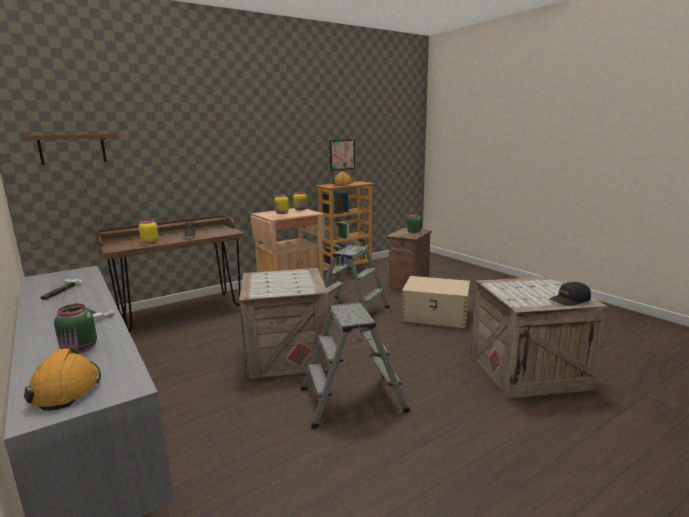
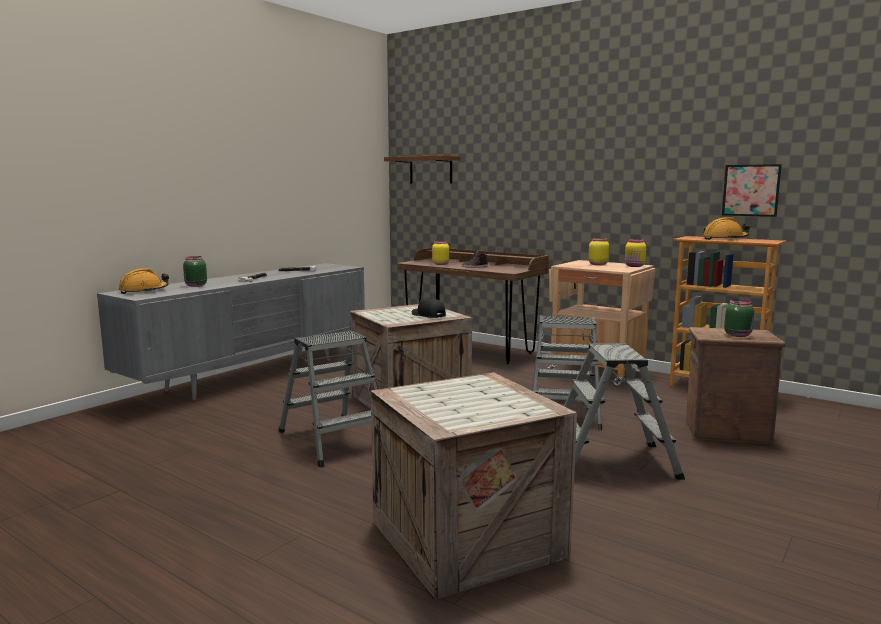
camera: 70 degrees right, 5 degrees down
beige storage box [401,276,470,328] -> grey step ladder [564,343,685,480]
black cap [549,282,591,306] -> black cap moved to [412,298,446,318]

